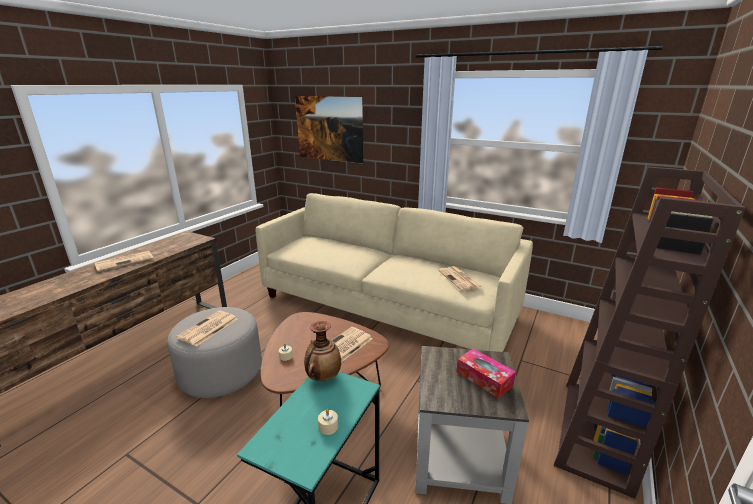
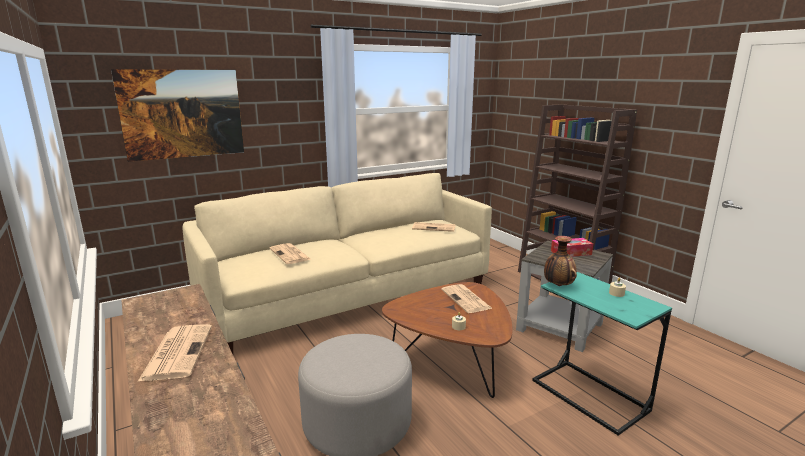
camera: 60 degrees left, 5 degrees down
newspaper [176,311,237,346] -> newspaper moved to [270,243,312,264]

